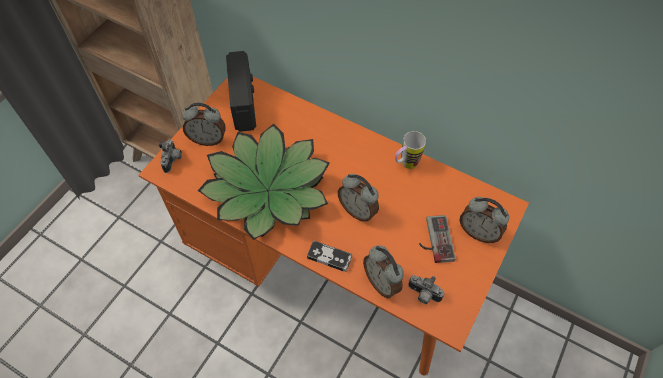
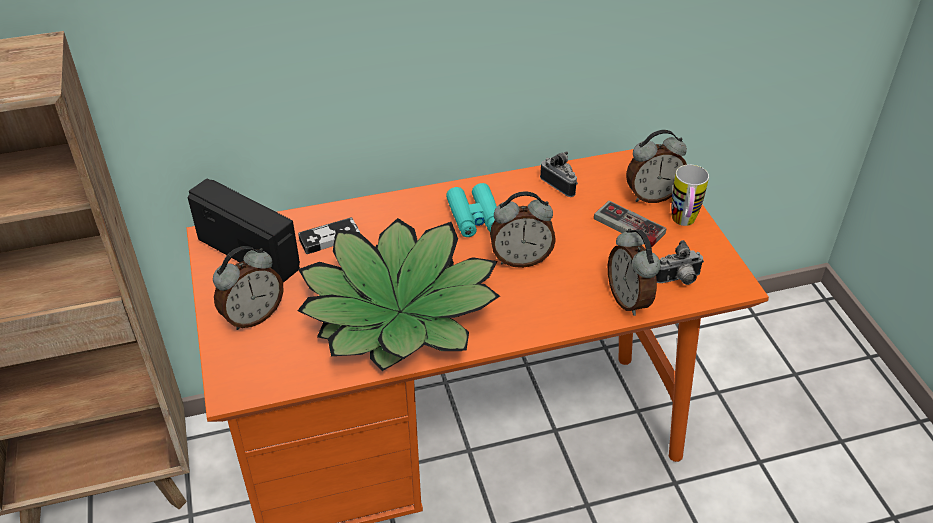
camera: 45 degrees left, 15 degrees down
camera [159,140,182,173] -> camera moved to [540,151,578,197]
game controller [307,241,352,272] -> game controller moved to [298,217,360,254]
alarm clock [363,245,404,298] -> alarm clock turned 60 degrees clockwise [608,229,661,316]
mug [395,131,426,169] -> mug moved to [672,165,709,226]
none -> turquoise binoculars [446,183,497,237]

